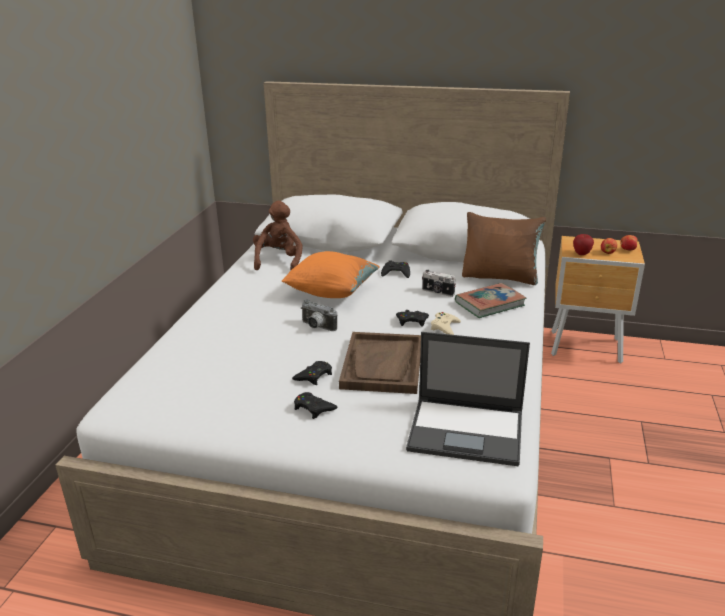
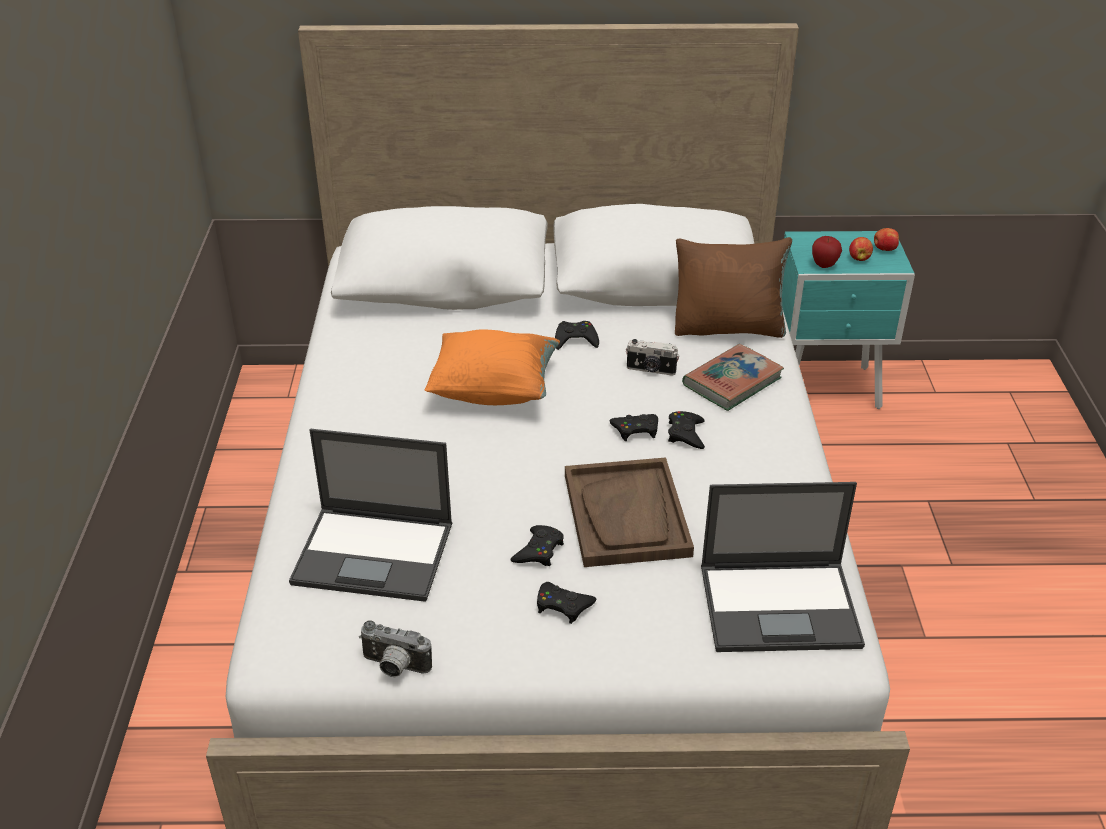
camera: 15 degrees left, 10 degrees up
brown plush toy [253,201,302,270] -> none
camera [301,299,337,331] -> camera moved to [359,620,432,677]
beige game controller [431,312,461,335] -> black game controller [668,411,705,449]
brown nightstand [551,236,645,364] -> turquoise nightstand [782,231,915,409]
none -> laptop [289,429,452,602]

